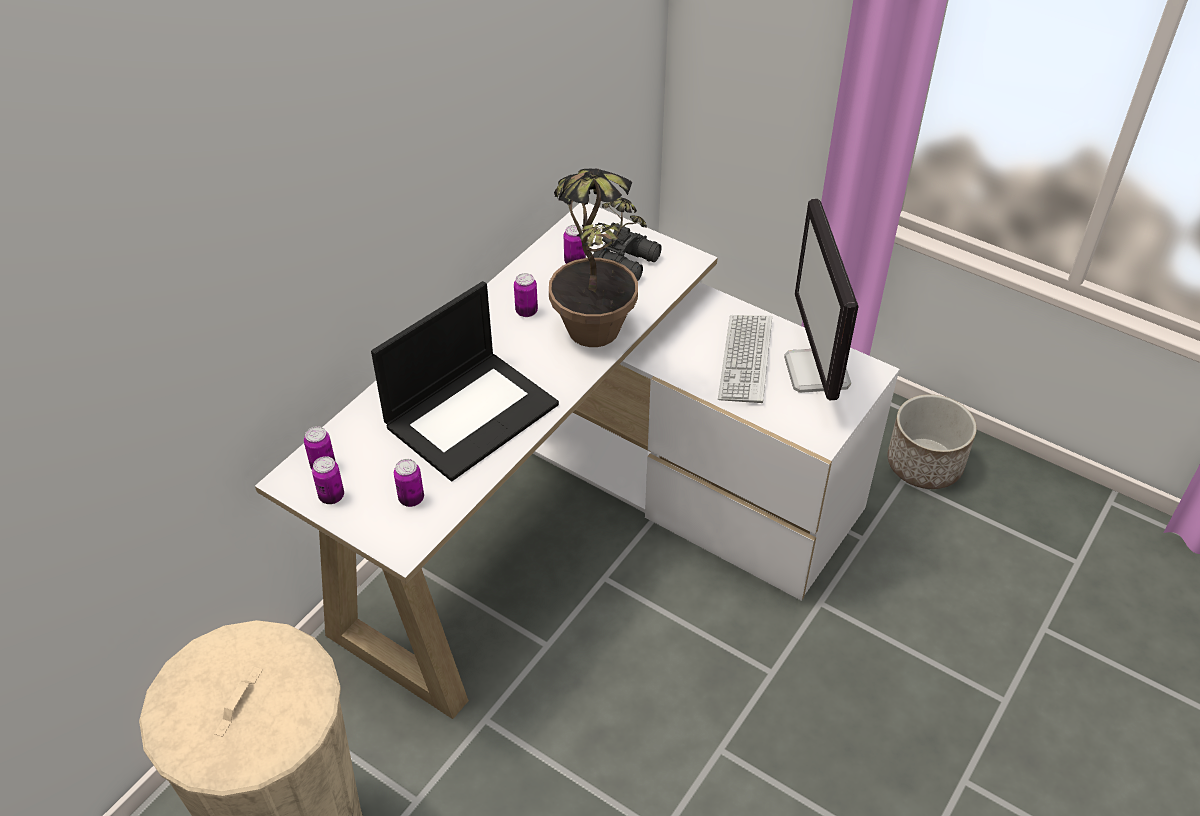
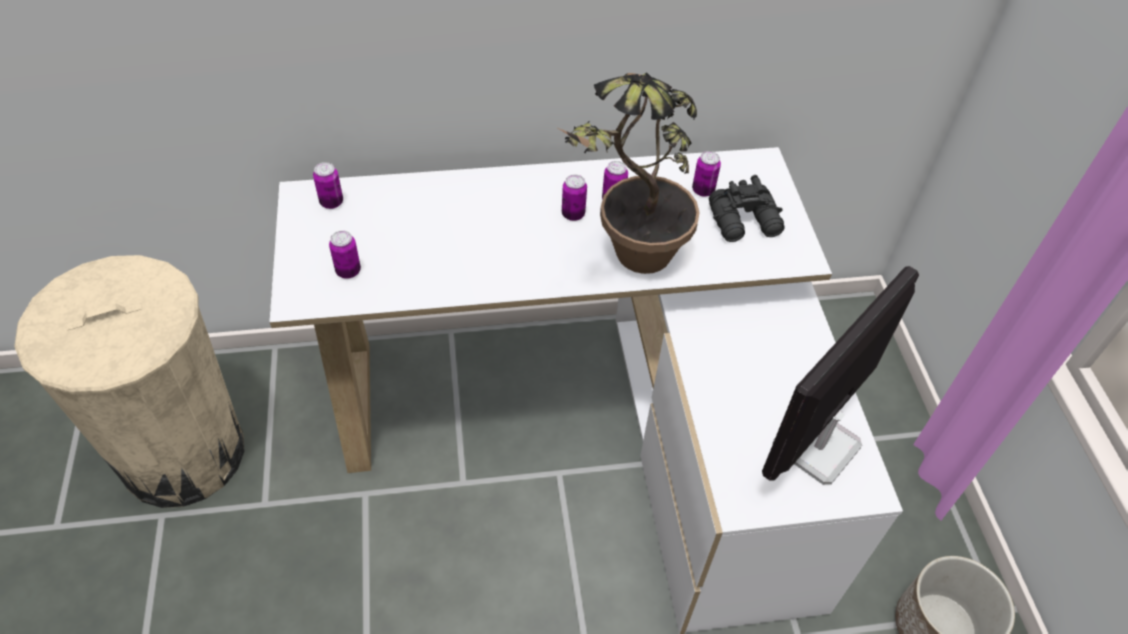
camera: 45 degrees right, 5 degrees up
can [312,456,344,504] -> can moved to [562,175,587,221]
laptop [371,281,559,481] -> none
keyboard [718,315,772,403] -> none

